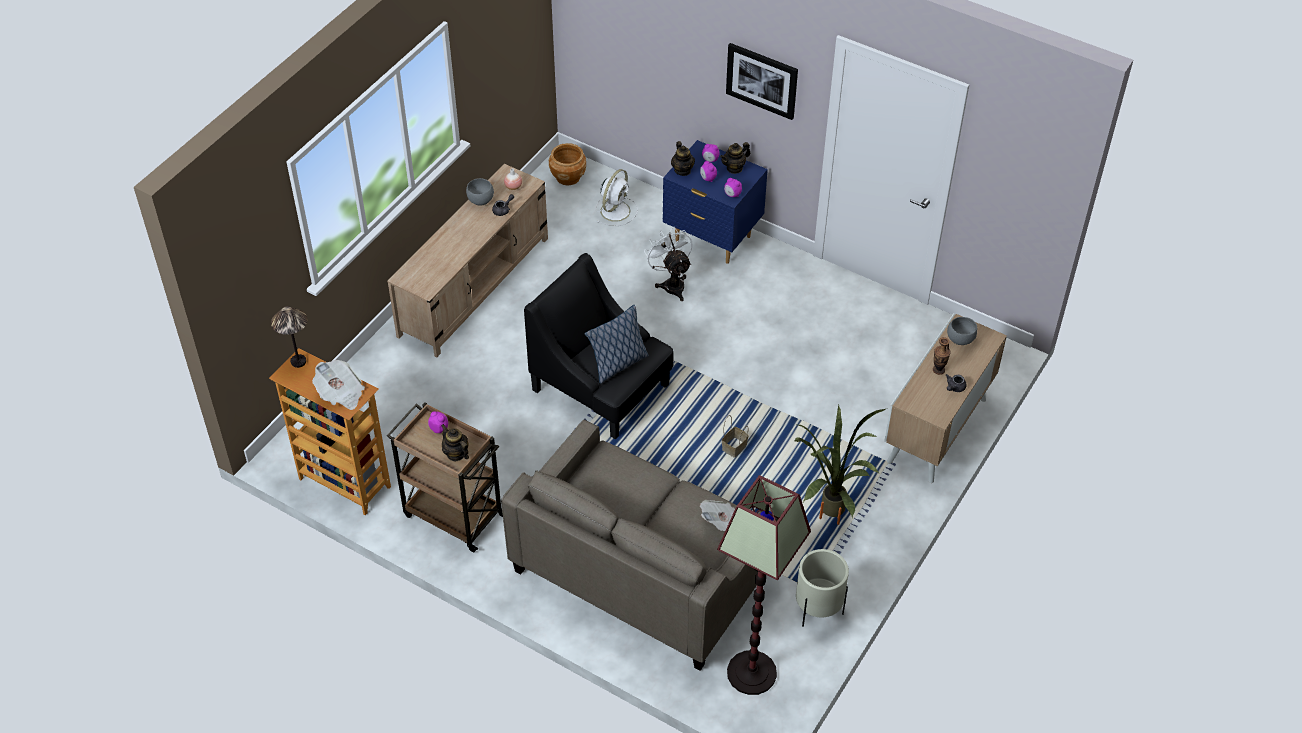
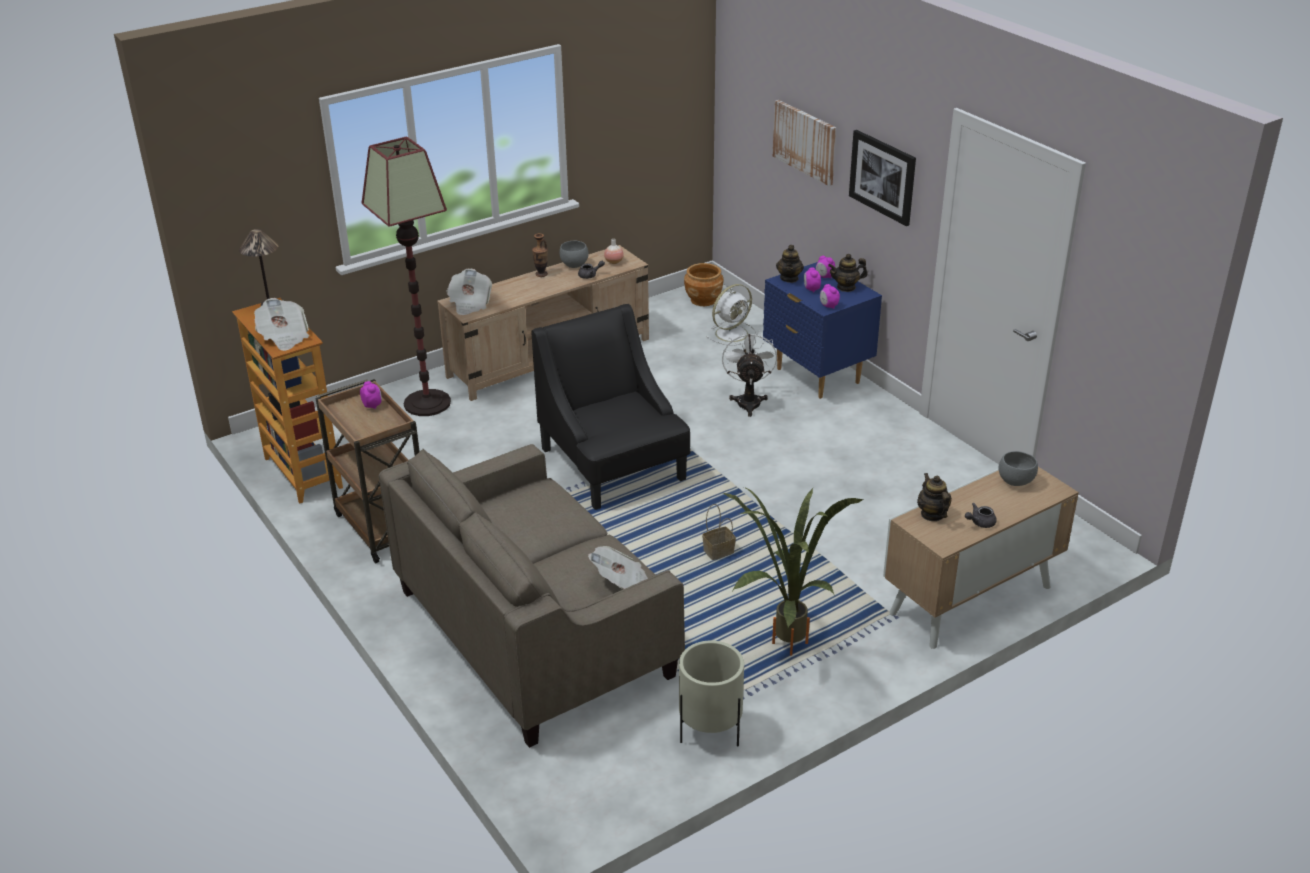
camera: 25 degrees right, 15 degrees down
teapot [441,424,469,461] -> teapot moved to [917,473,951,521]
pillow [584,305,649,384] -> none
floor lamp [717,475,811,695] -> floor lamp moved to [362,137,451,416]
vase [933,337,951,375] -> vase moved to [532,233,548,277]
none -> newspaper [447,269,492,315]
none -> picture [772,100,836,186]

